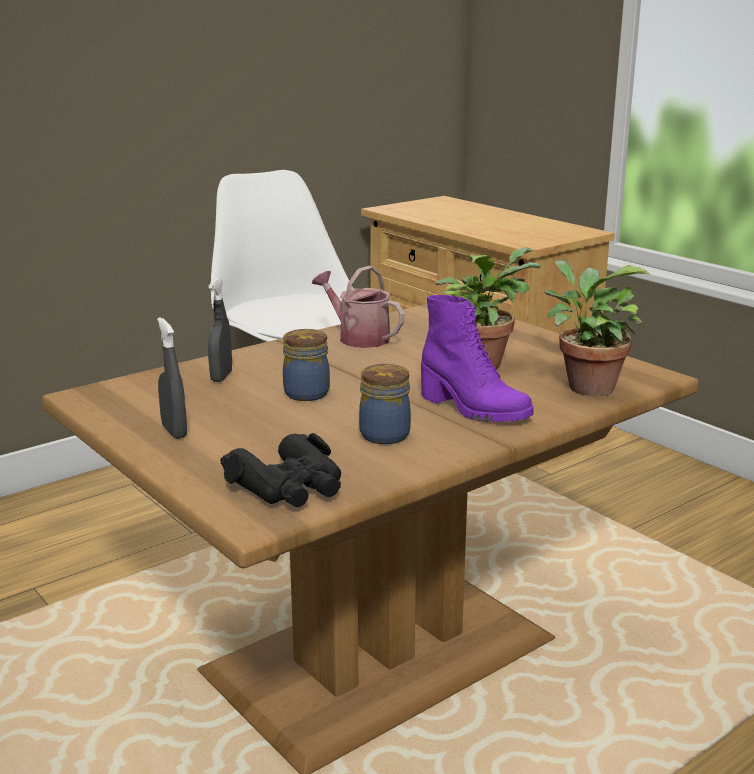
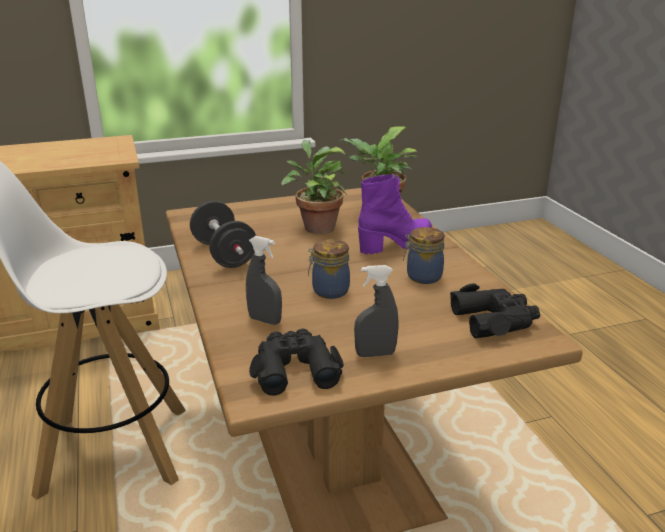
camera: 70 degrees left, 5 degrees up
watering can [312,266,404,348] -> black dumbbell [190,201,256,268]
none -> black binoculars [249,329,344,396]

